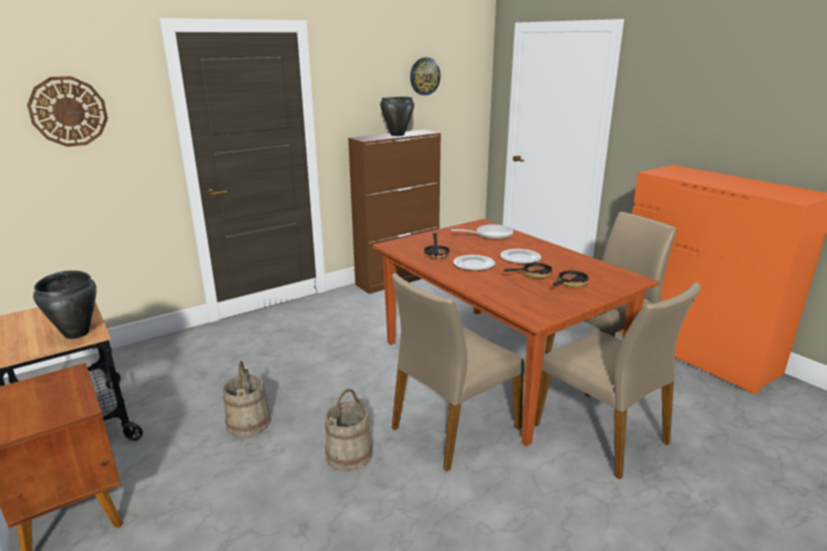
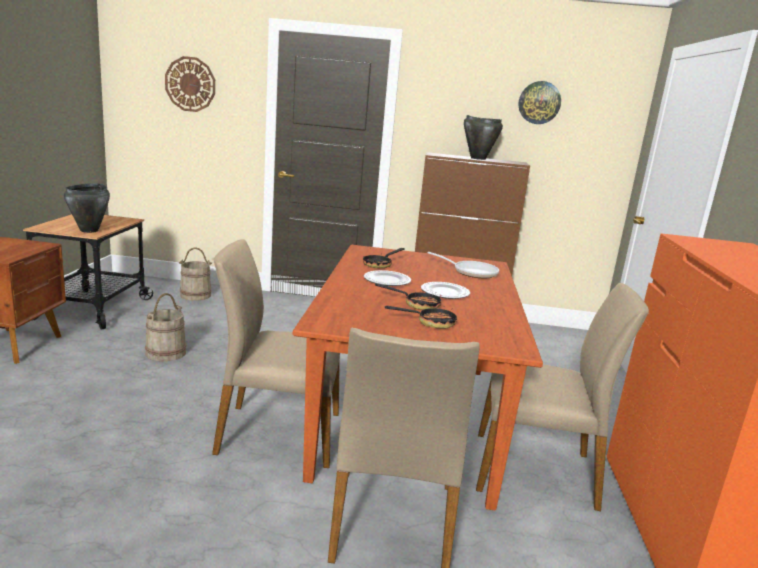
camera: 40 degrees right, 5 degrees down
beige bucket [325,389,373,471] -> beige bucket moved to [179,247,212,301]

